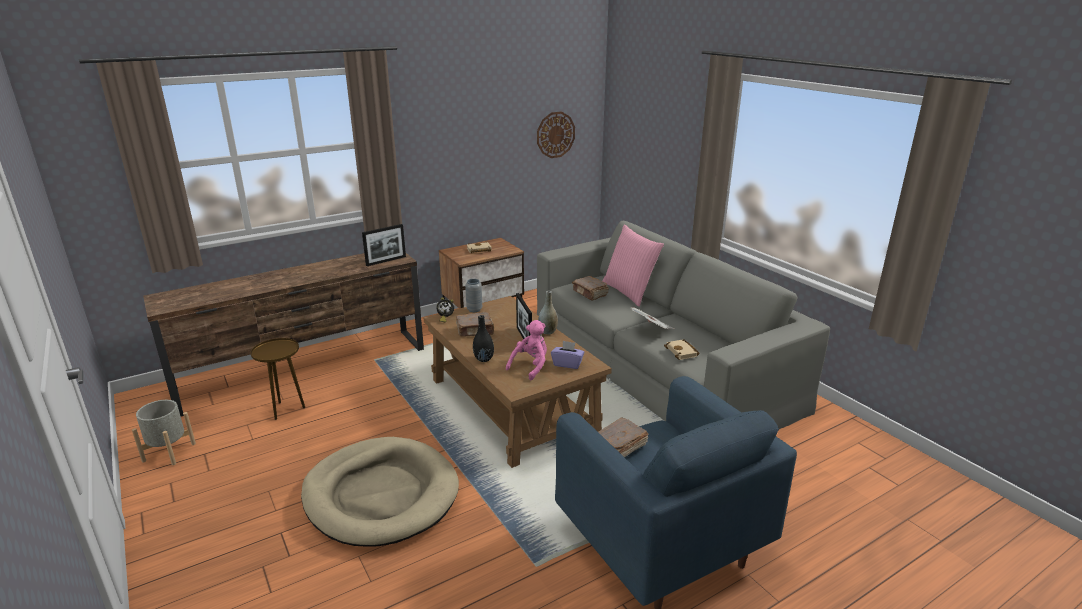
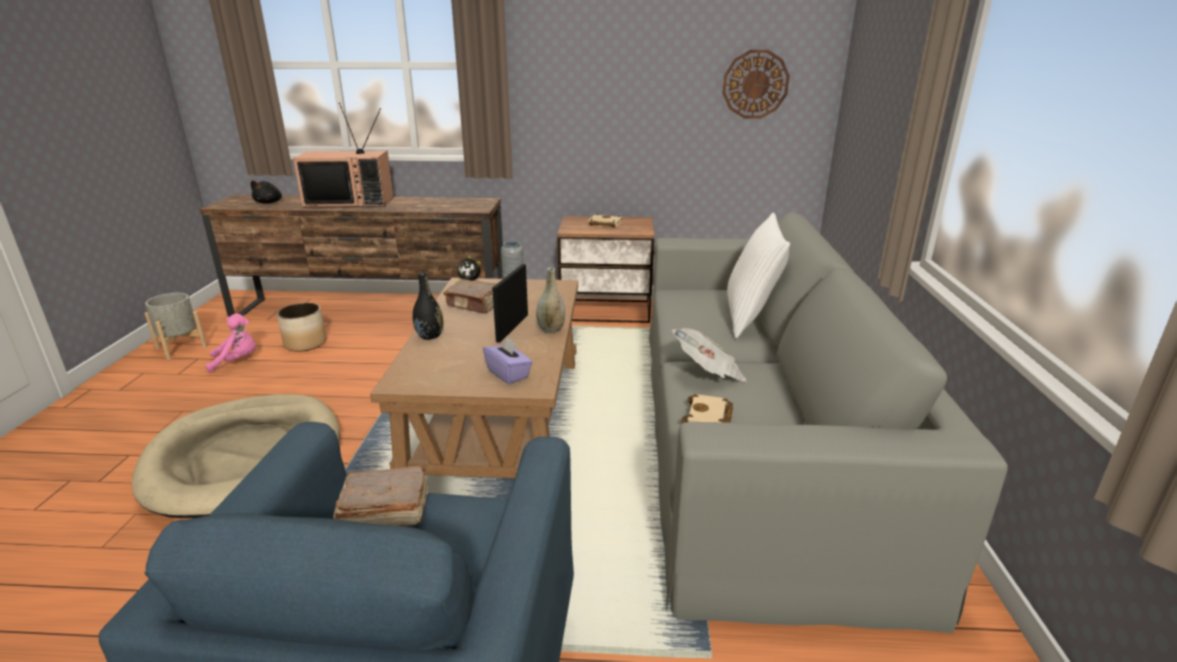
camera: 35 degrees right, 0 degrees up
brown side table [251,338,305,420] -> planter [277,303,326,352]
picture frame [362,224,406,266] -> none
pink plush toy [506,320,547,380] -> pink plush toy moved to [206,313,256,372]
brown book [572,276,609,300] -> none
pink pillow [602,224,664,307] -> white pillow [727,213,790,338]
none -> black plush toy [251,180,282,204]
none -> television [293,103,394,208]

